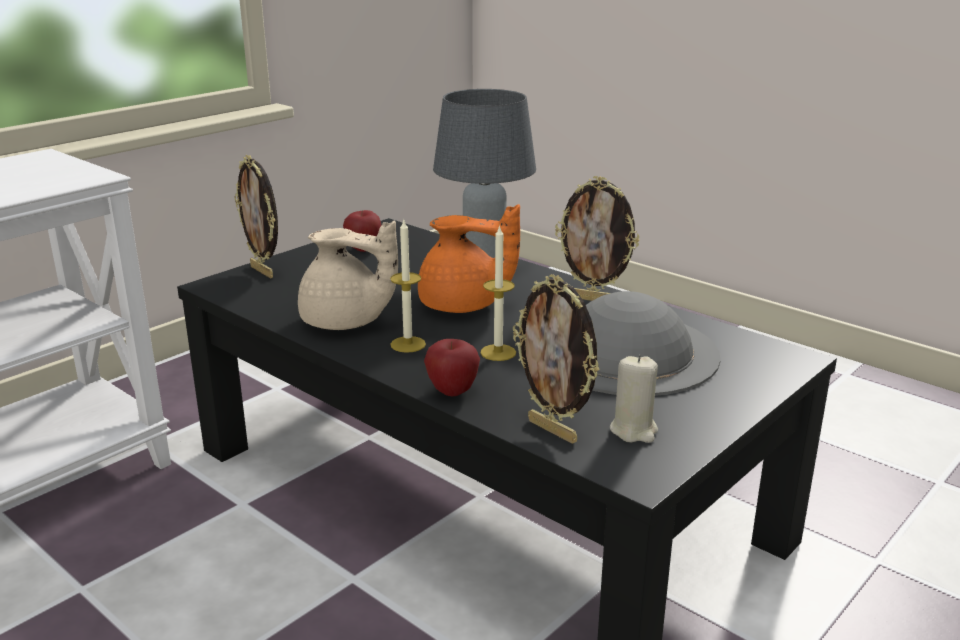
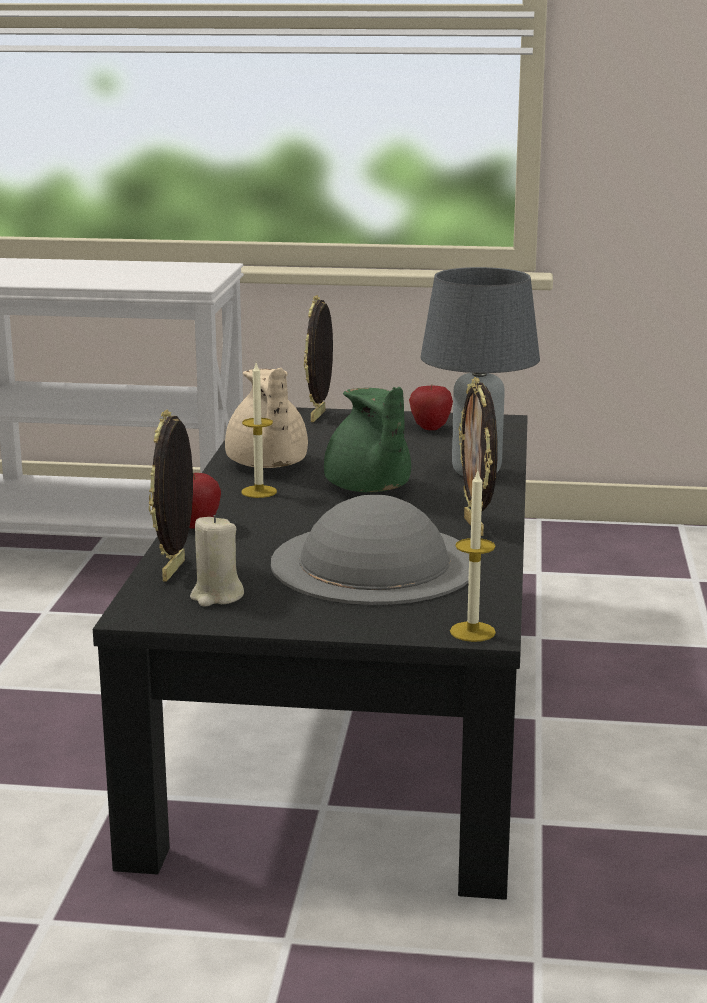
camera: 55 degrees right, 5 degrees down
orange teapot [418,204,520,313] -> green teapot [324,387,411,492]
candle [480,225,516,361] -> candle moved to [450,469,496,642]

